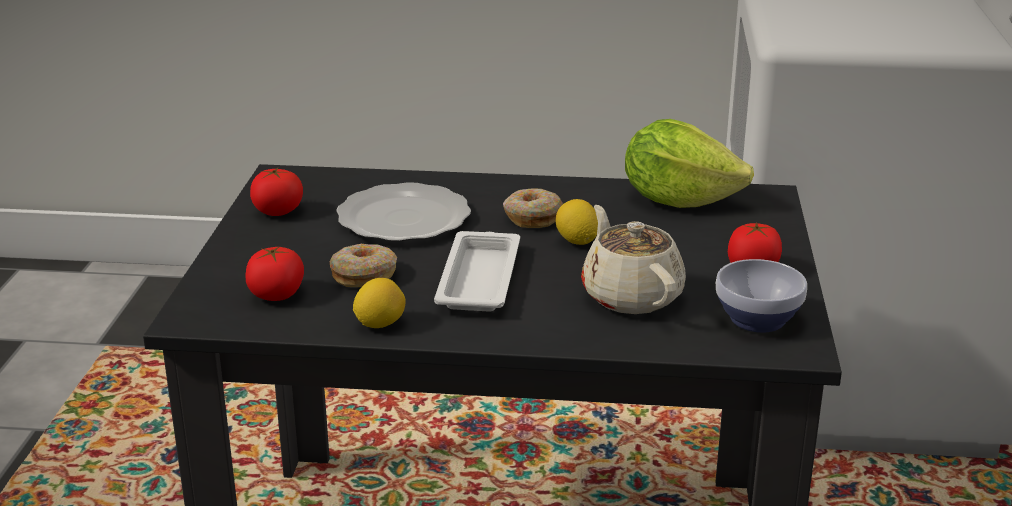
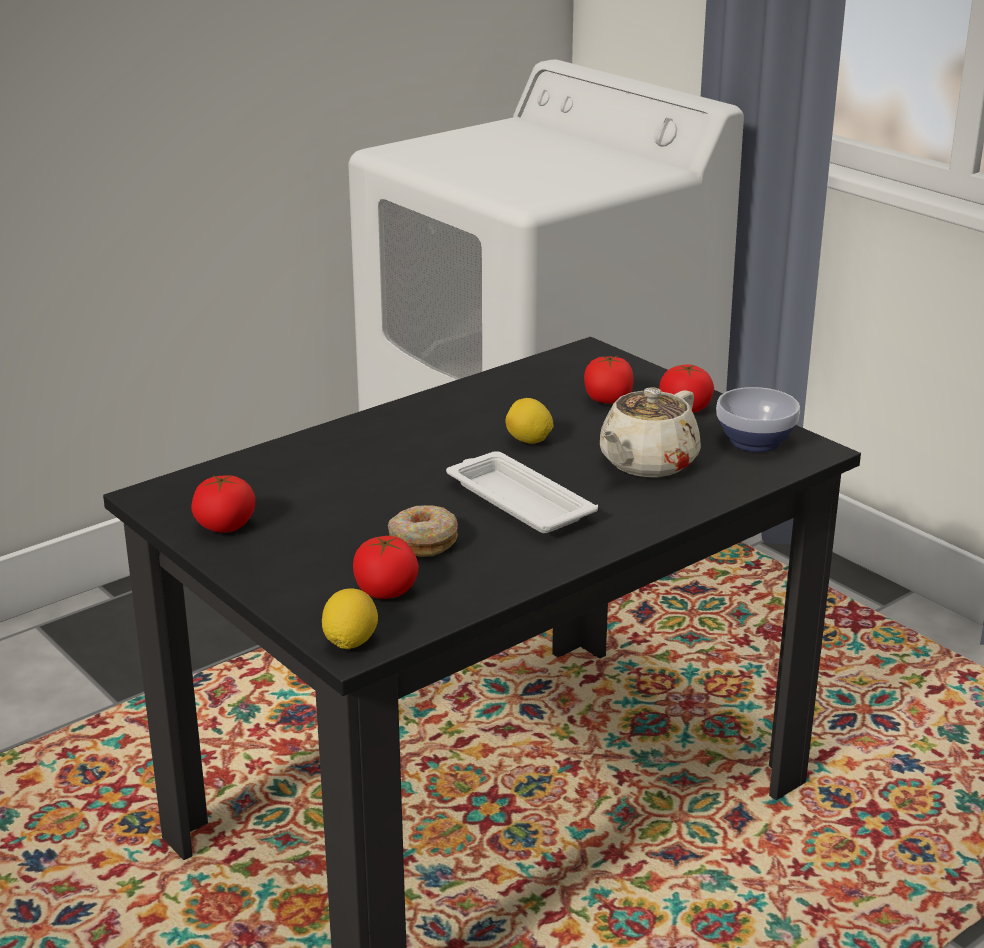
camera: 45 degrees left, 0 degrees up
plate [336,182,471,241] -> none
lemon [353,278,406,328] -> lemon moved to [322,588,378,649]
donut [503,188,563,228] -> none
beige teapot [581,205,686,314] -> beige teapot turned 75 degrees counterclockwise [600,387,701,477]
lettuce [625,119,754,208] -> none
none -> tomato [584,356,634,404]

